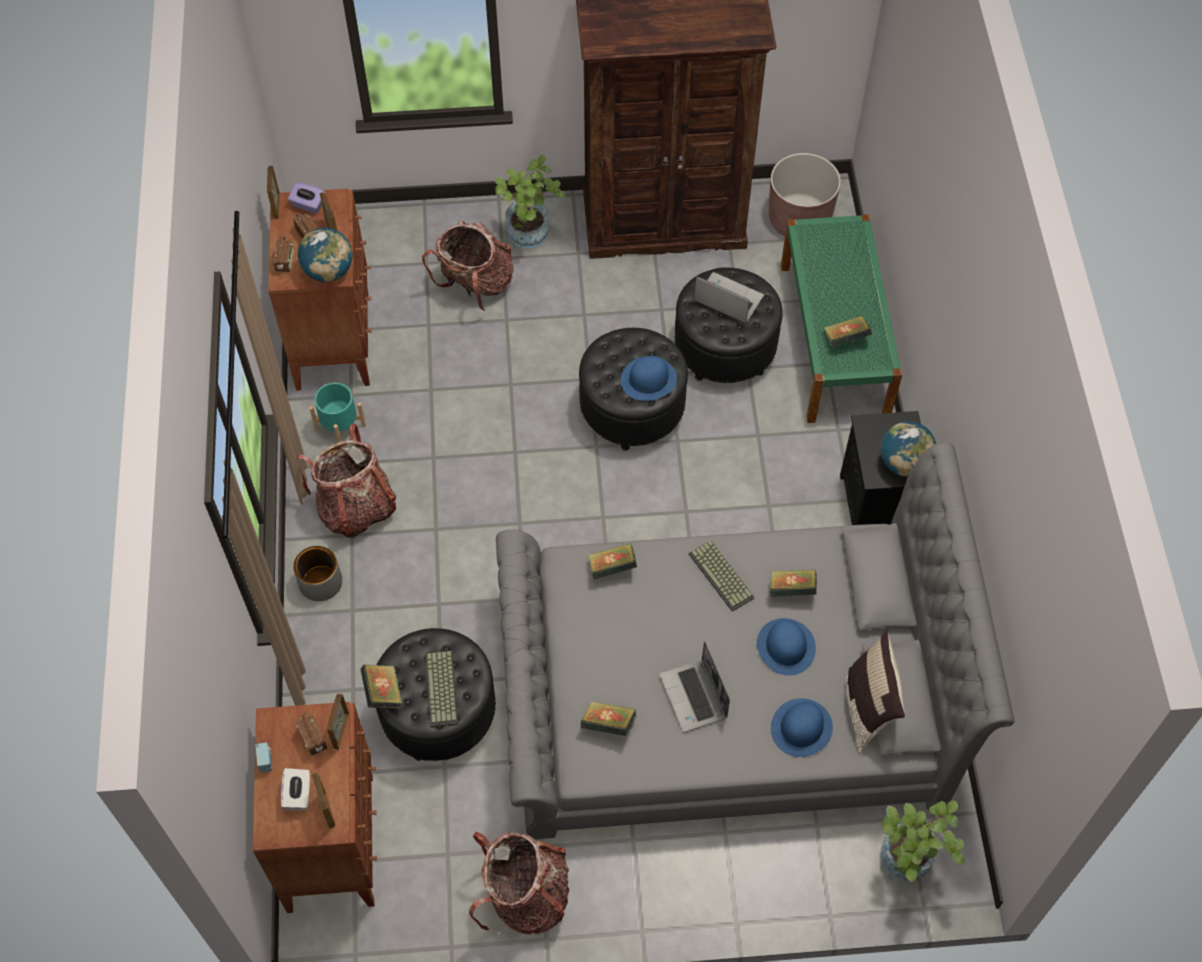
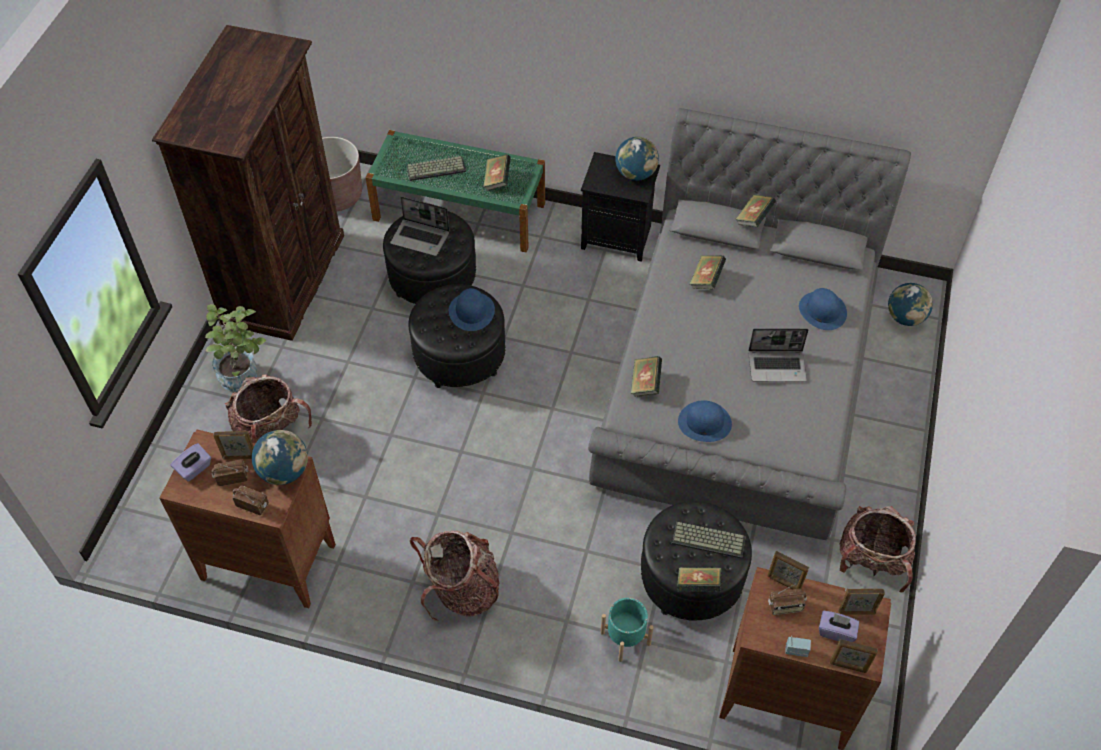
camera: 70 degrees left, 5 degrees down
picture frame [267,166,280,219] -> picture frame moved to [830,639,878,673]
white tissue box [281,768,310,810] -> purple tissue box [819,611,859,642]
grey planter [293,546,342,601] -> none
turquoise planter [309,382,366,443] -> turquoise planter moved to [601,598,654,662]
book [581,701,636,736] -> book moved to [735,195,776,227]
keyboard [689,540,755,611] -> keyboard moved to [407,156,466,181]
laptop [694,272,764,323] -> laptop turned 120 degrees counterclockwise [390,196,450,256]
blue hat [757,618,816,676] -> blue hat moved to [678,400,732,442]
pillow [846,630,905,753] -> none
potted plant [881,800,964,882] -> globe [888,283,933,326]

